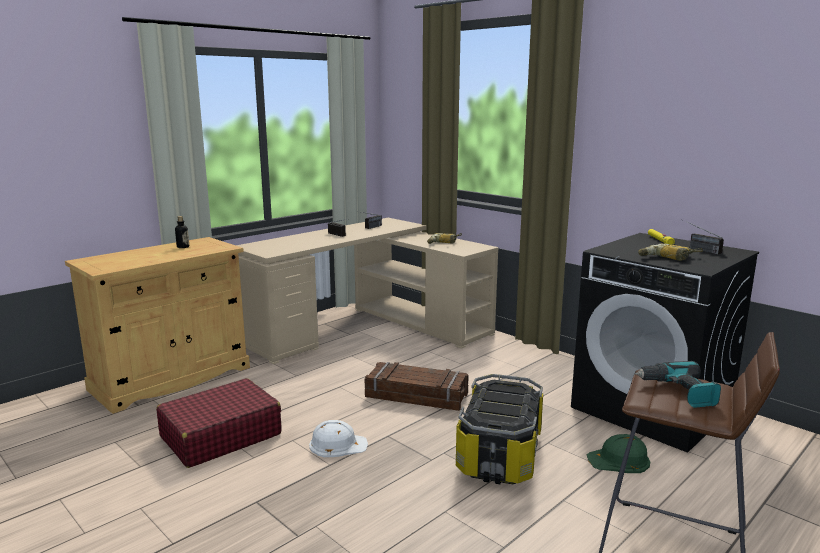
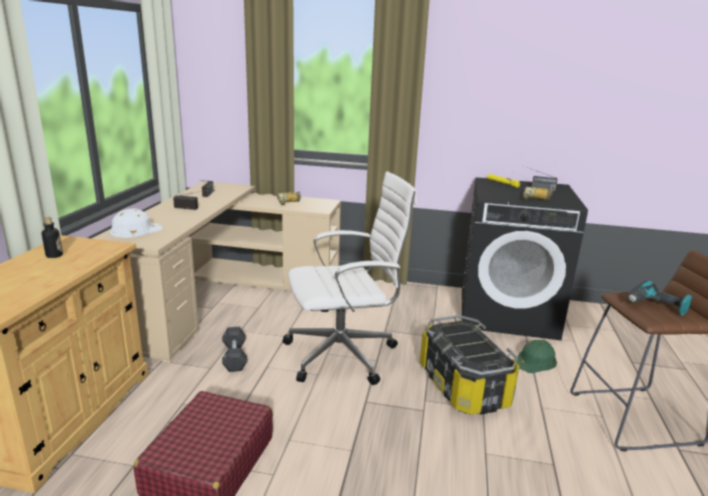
camera: 35 degrees left, 5 degrees up
white hard hat [309,420,368,457] -> white hard hat moved to [109,208,163,238]
crate [365,362,469,411] -> white office chair [283,171,417,385]
none -> black dumbbell [222,327,248,372]

